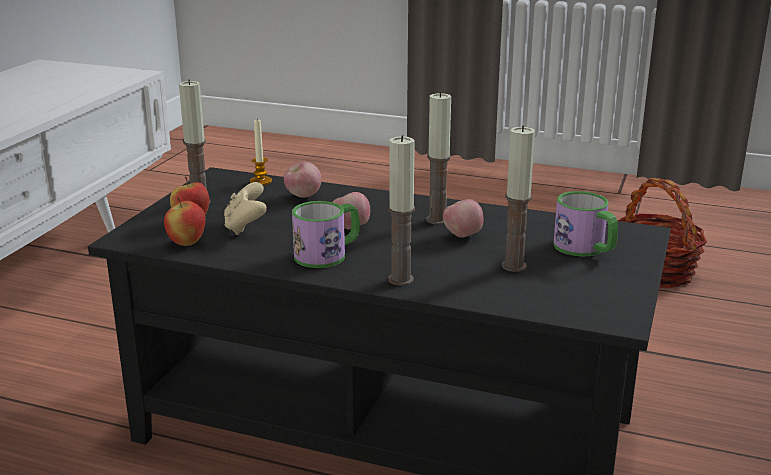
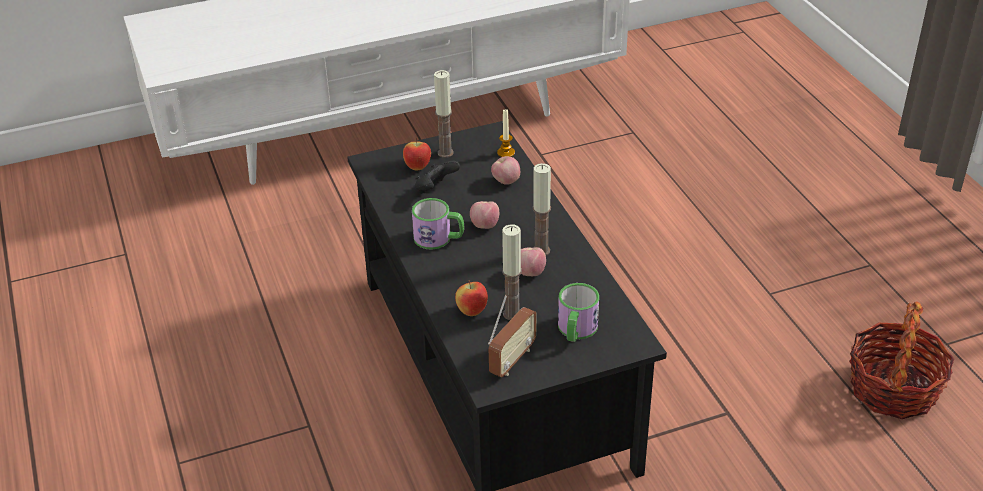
camera: 50 degrees right, 15 degrees up
apple [164,197,205,246] -> apple moved to [455,280,488,316]
beige game controller [224,182,267,235] -> black game controller [415,161,460,194]
candle [388,135,415,286] -> none
none -> radio [488,295,536,377]

